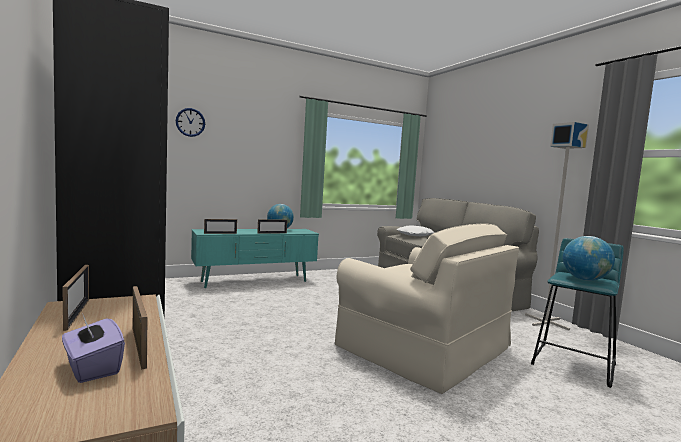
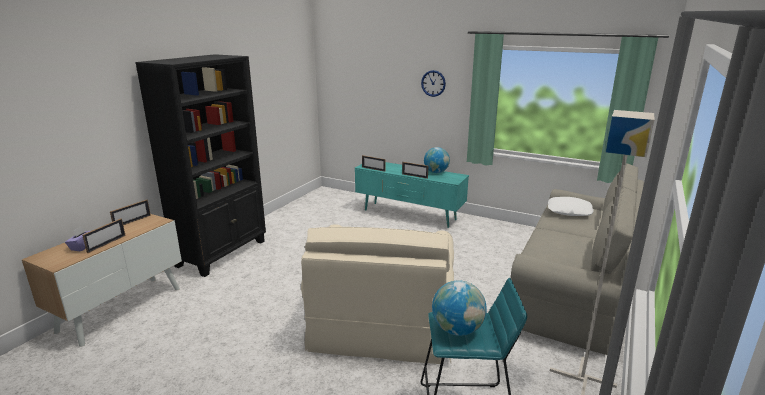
camera: 55 degrees right, 15 degrees up
wall clock [176,108,205,137] -> wall clock moved to [421,70,446,97]

